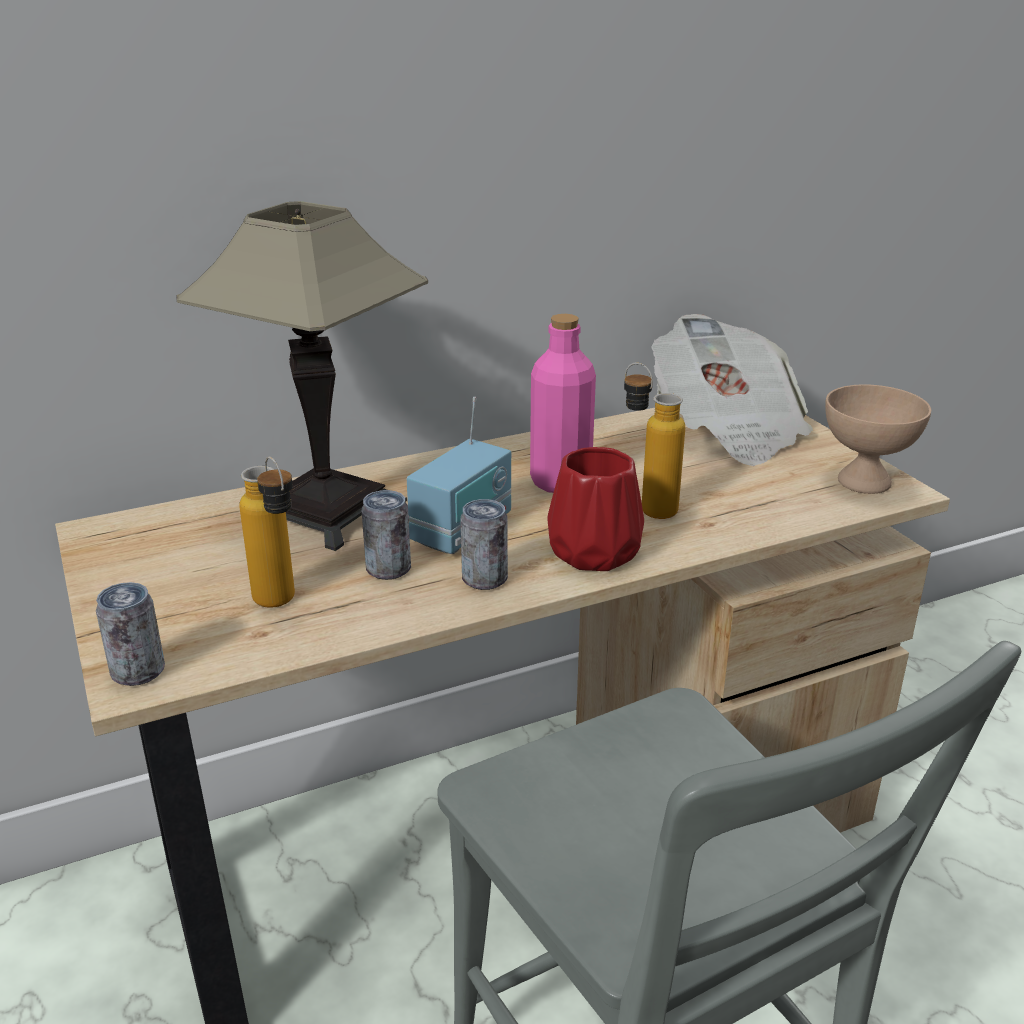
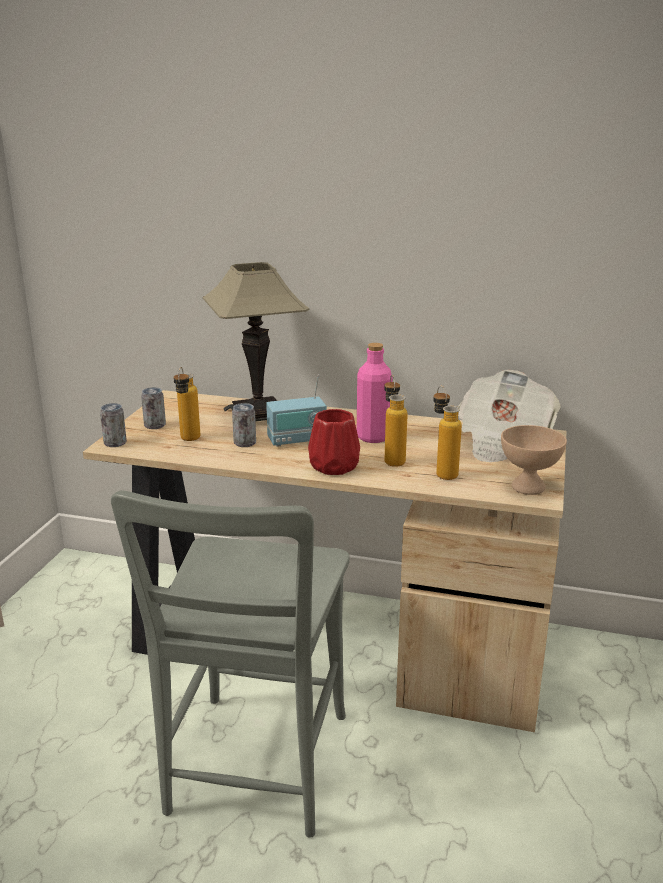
camera: 40 degrees right, 5 degrees down
can [461,499,508,590] -> can moved to [141,387,166,429]
none -> bottle [433,386,462,480]

